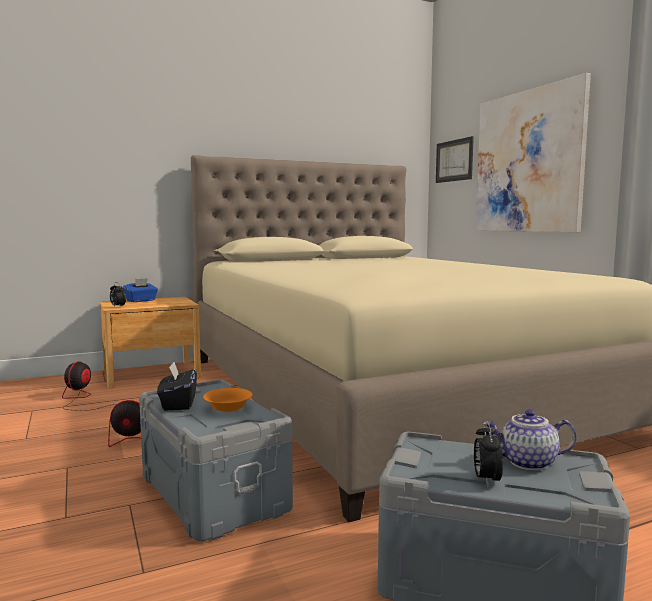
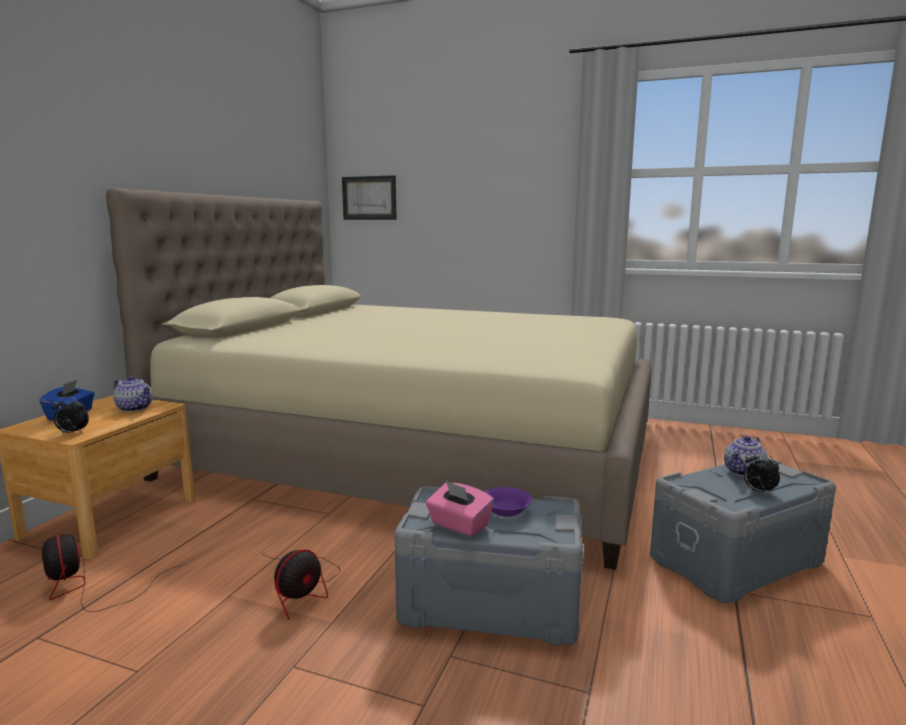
camera: 45 degrees left, 5 degrees up
black tissue box [157,362,197,411] -> pink tissue box [426,481,494,537]
orange bowl [203,388,253,412] -> purple bowl [485,487,532,517]
picture [476,73,591,232] -> none
none -> teapot [113,376,152,412]

